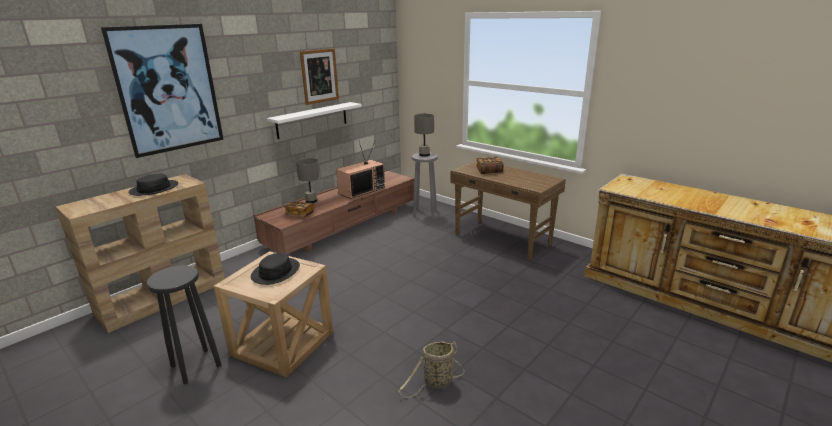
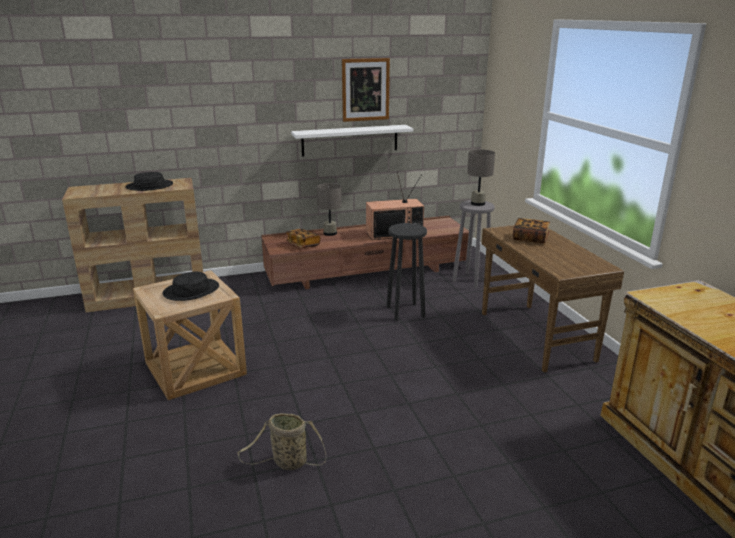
camera: 30 degrees right, 0 degrees up
picture [101,24,223,158] -> none
black stool [146,265,222,384] -> black stool moved to [387,223,427,321]

